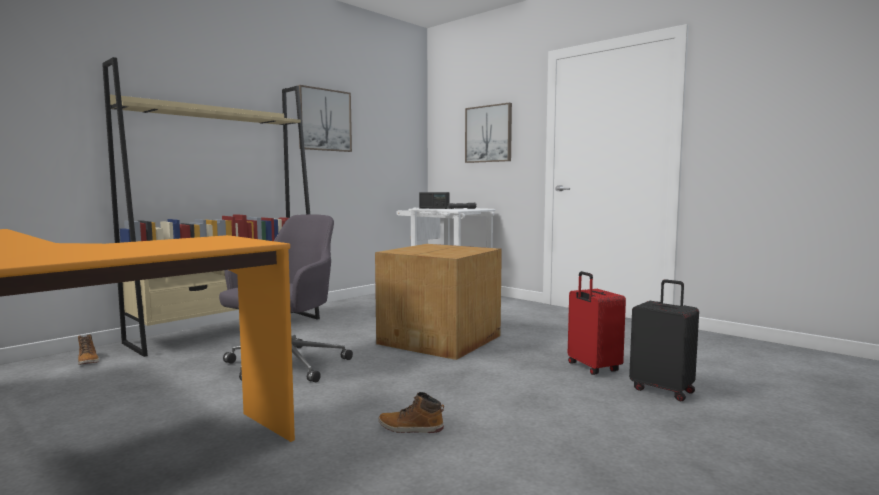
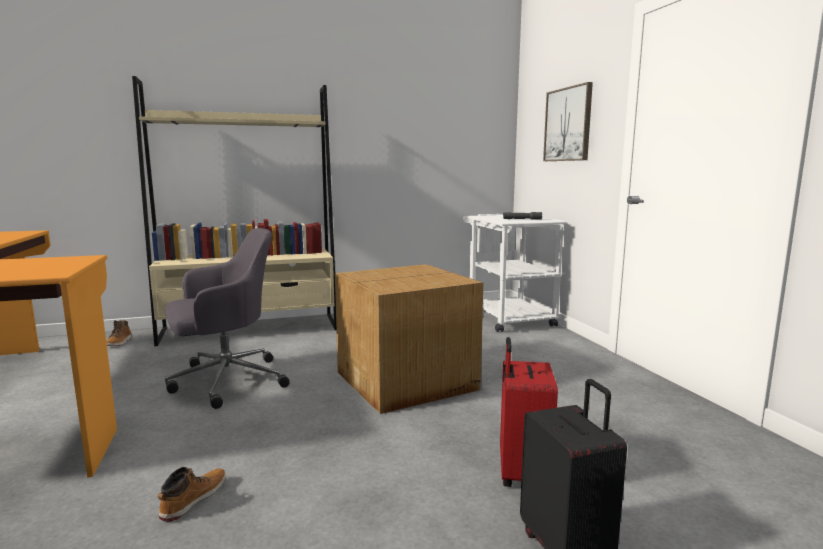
camera: 30 degrees right, 5 degrees up
picture [298,85,352,152] -> none
boot [379,392,444,433] -> boot turned 75 degrees clockwise [158,467,226,522]
radio [419,192,449,209] -> none

